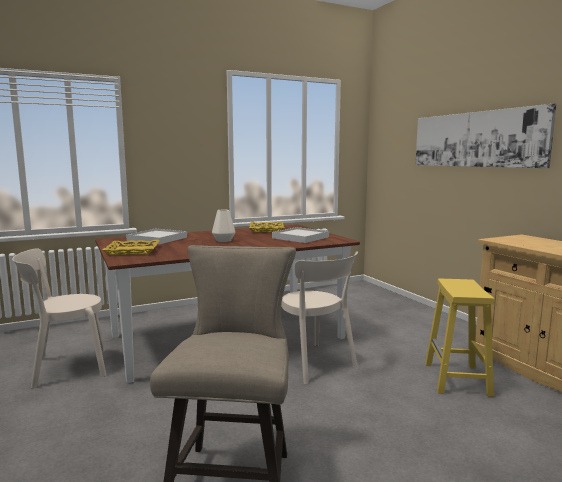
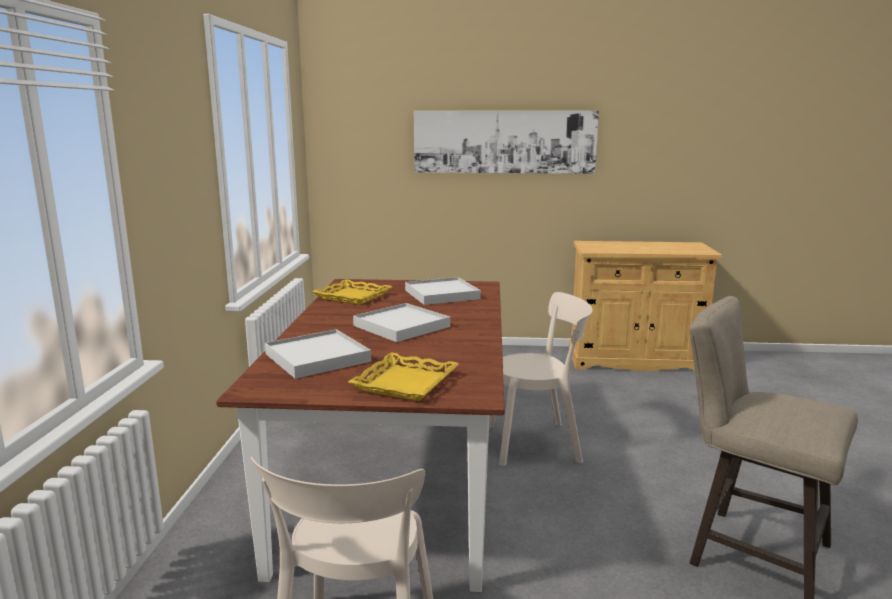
camera: 60 degrees left, 5 degrees up
white vase [212,210,235,242] -> white tray [353,303,450,342]
yellow stool [425,279,494,397] -> none

